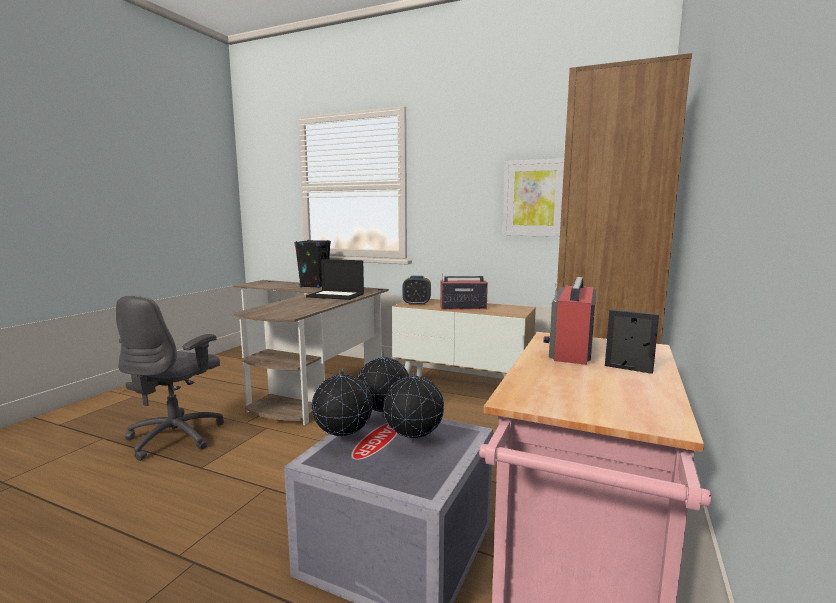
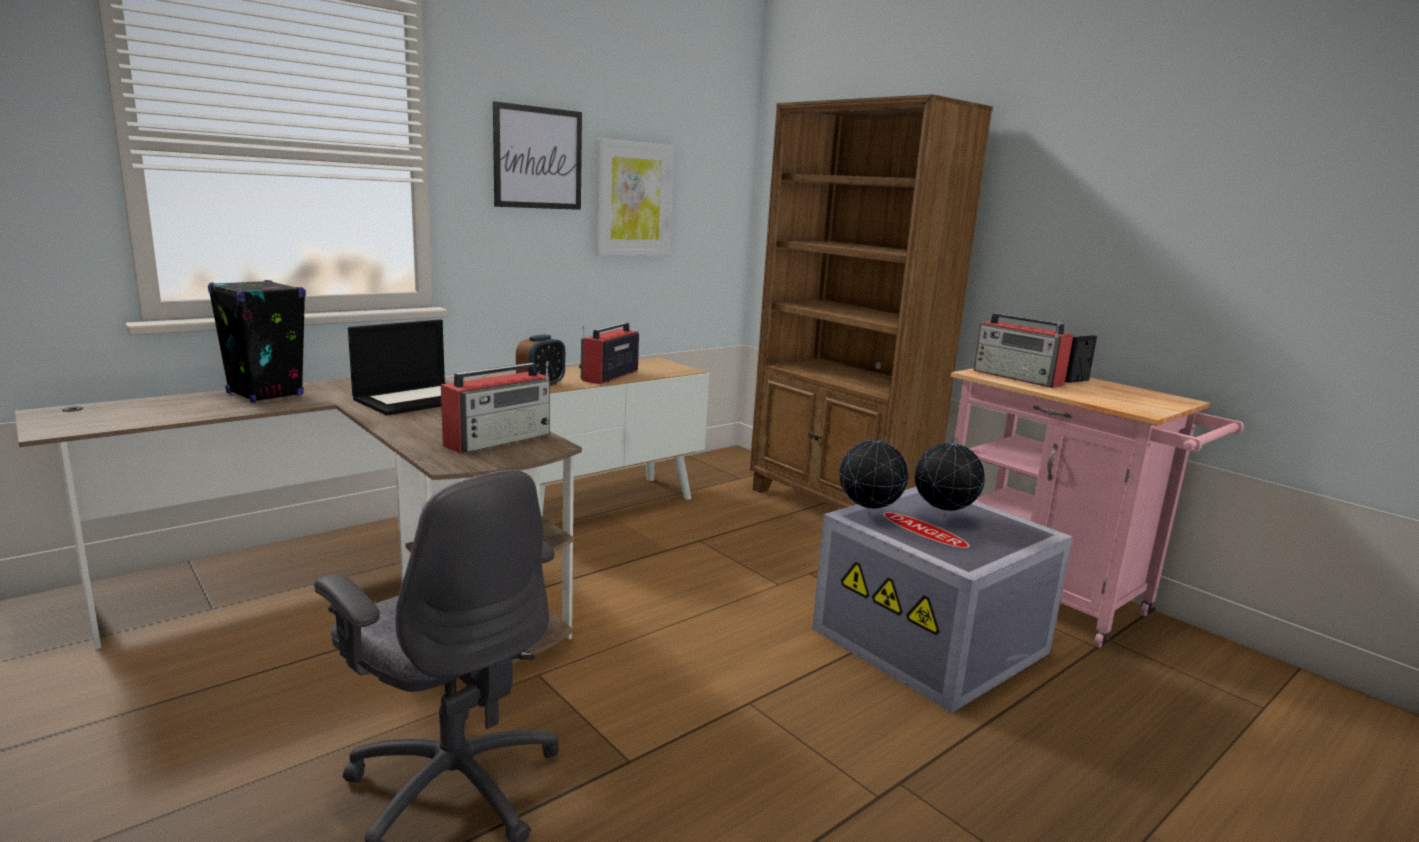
camera: 65 degrees left, 5 degrees up
globe [312,368,373,442] -> none
none -> radio [441,361,550,454]
none -> picture [493,101,582,210]

